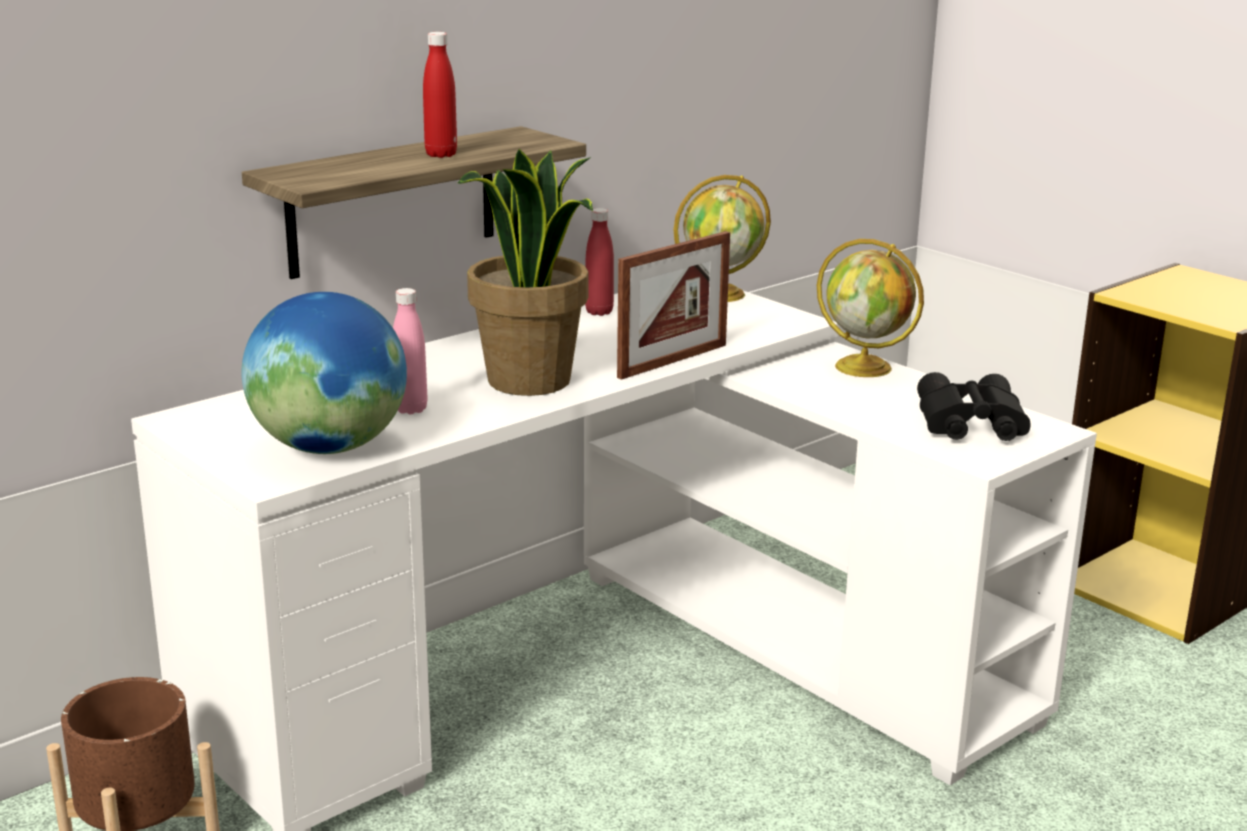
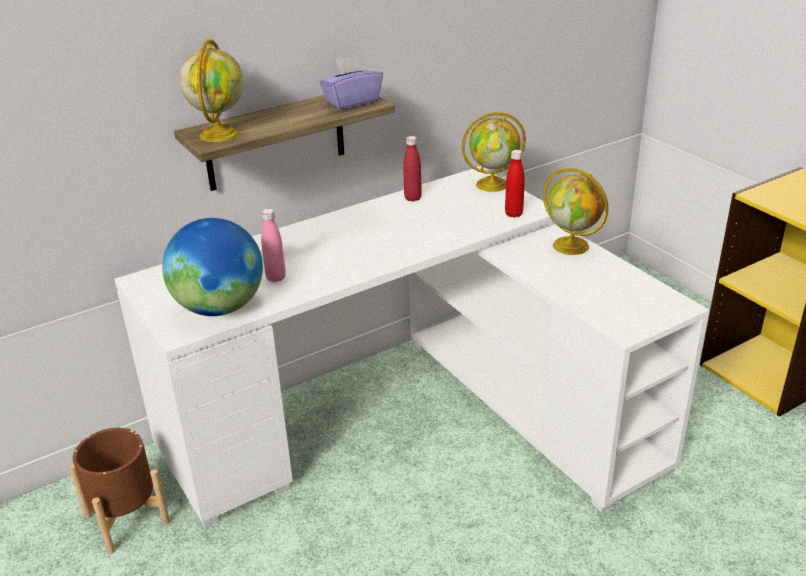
camera: 10 degrees right, 10 degrees up
red bottle [423,32,457,158] -> red bottle moved to [505,150,525,218]
potted plant [458,149,593,396] -> none
picture frame [617,231,730,380] -> none
black binoculars [917,372,1031,441] -> none
none -> globe [179,38,244,142]
none -> purple tissue box [319,55,383,109]

